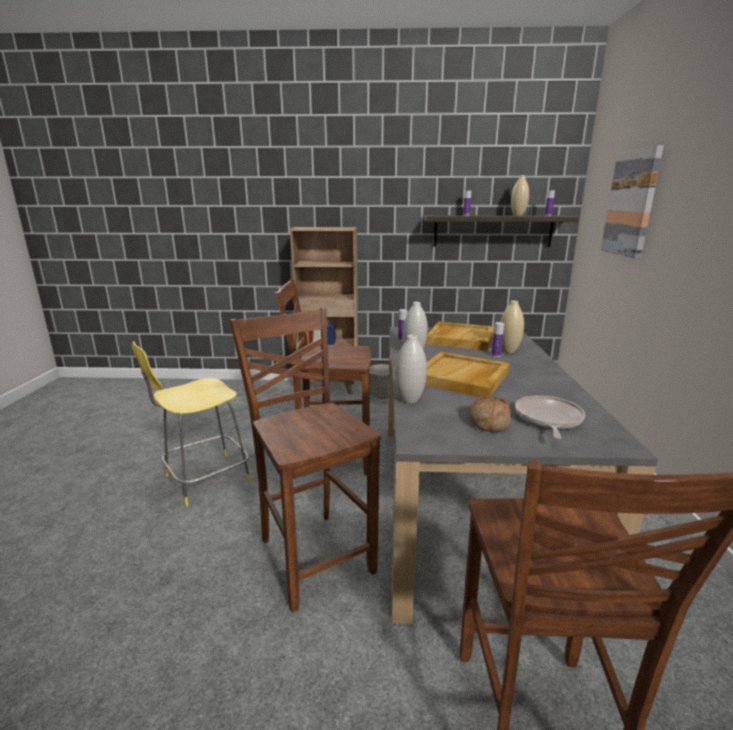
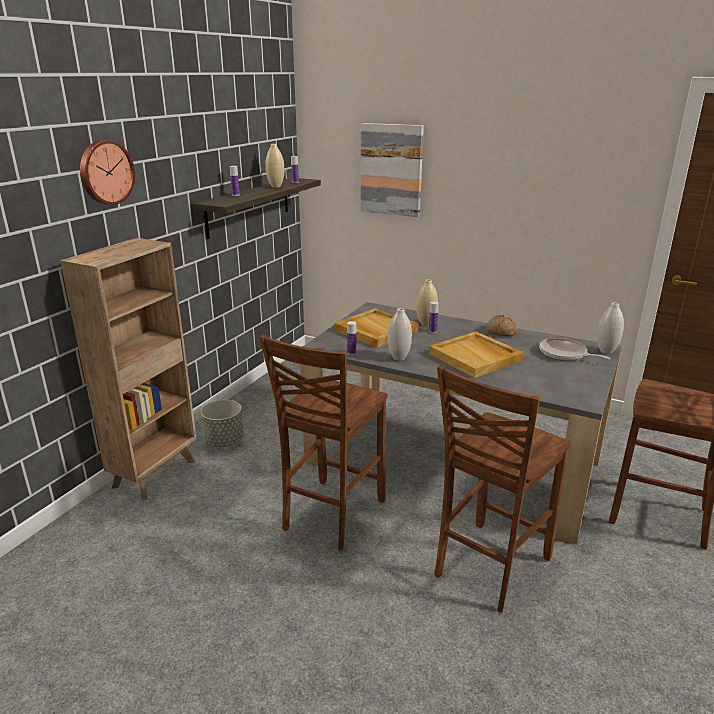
camera: 65 degrees left, 5 degrees up
yellow stool [132,341,251,506] -> none
brown chair [229,308,381,612] -> brown chair turned 45 degrees counterclockwise [434,365,571,613]
white vase [395,335,427,403] -> white vase moved to [597,303,624,354]
bread [469,396,511,432] -> bread moved to [486,315,517,336]
none -> wall clock [80,140,135,205]

